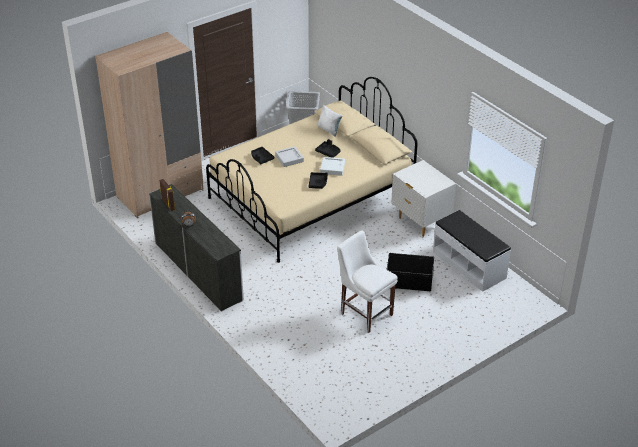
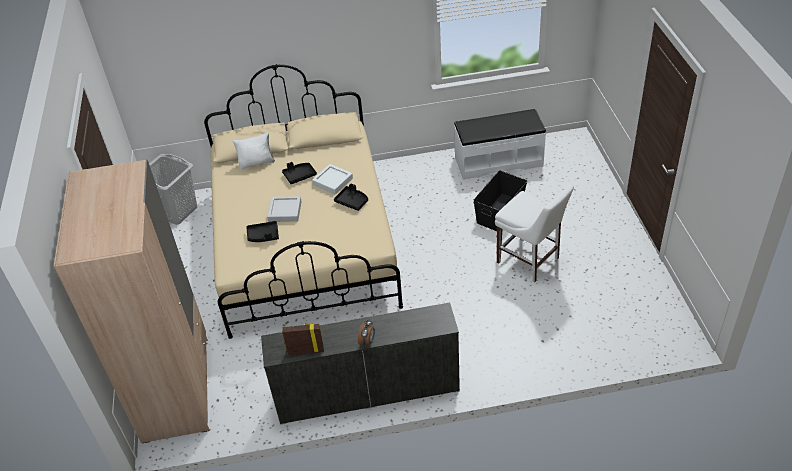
camera: 60 degrees left, 5 degrees up
white chair [337,231,398,333] -> white chair turned 120 degrees counterclockwise [495,184,574,283]
white nightstand [391,160,456,237] -> none

